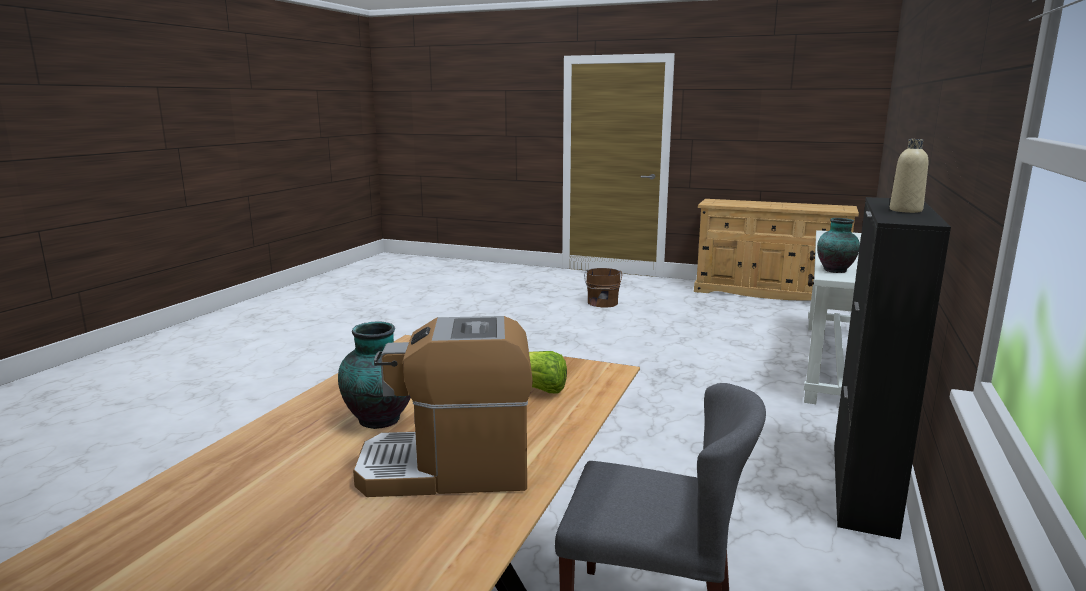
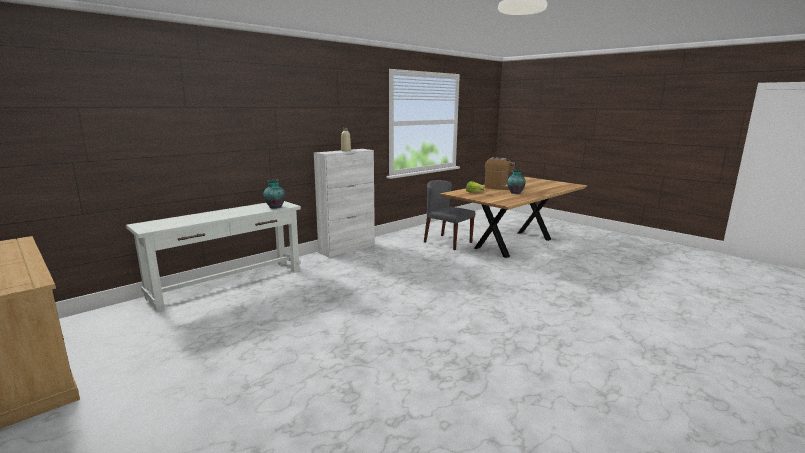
camera: 155 degrees left, 0 degrees up
brown bucket [584,268,622,307] -> none
black cabinet [834,197,951,539] -> white cabinet [314,149,375,257]

